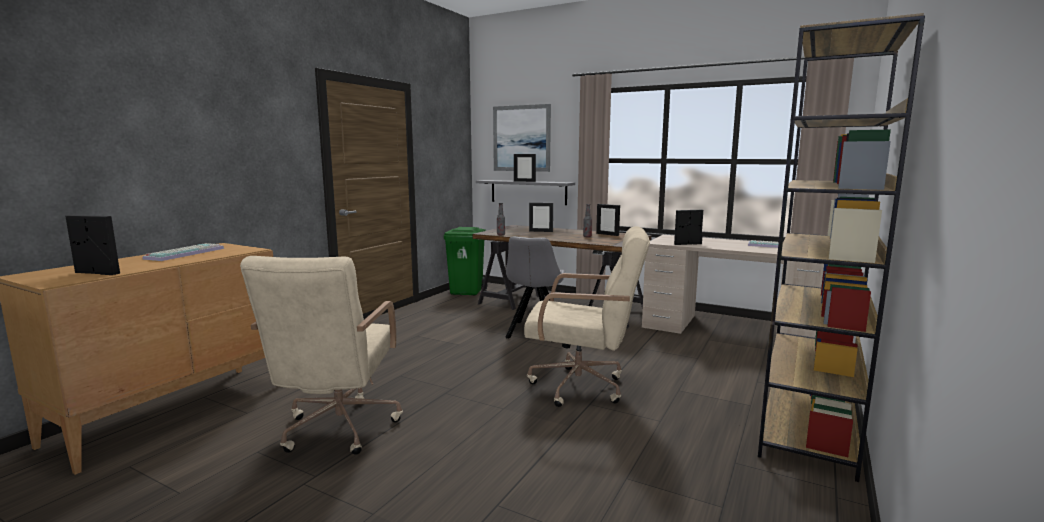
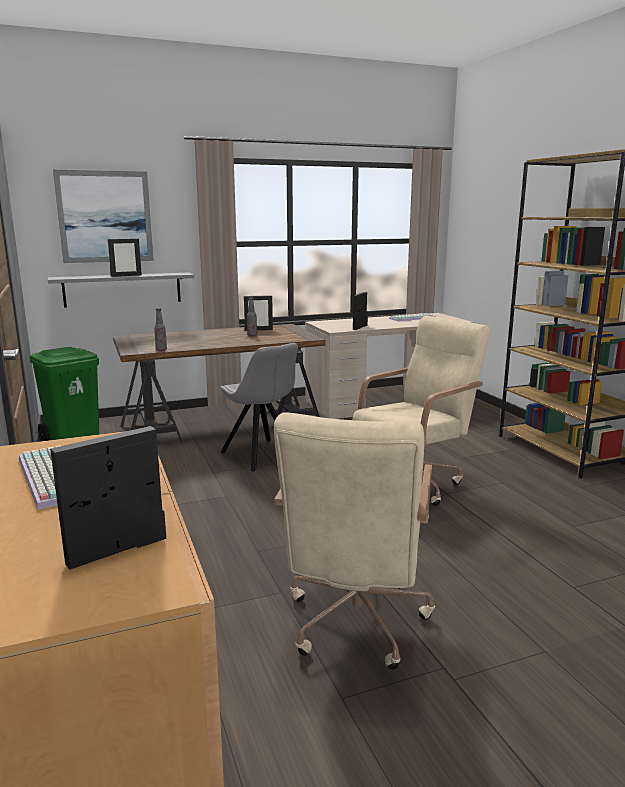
camera: 50 degrees left, 5 degrees up
beige office chair [240,256,403,455] -> beige office chair turned 60 degrees clockwise [274,412,435,670]
picture frame [529,202,553,232] -> none

